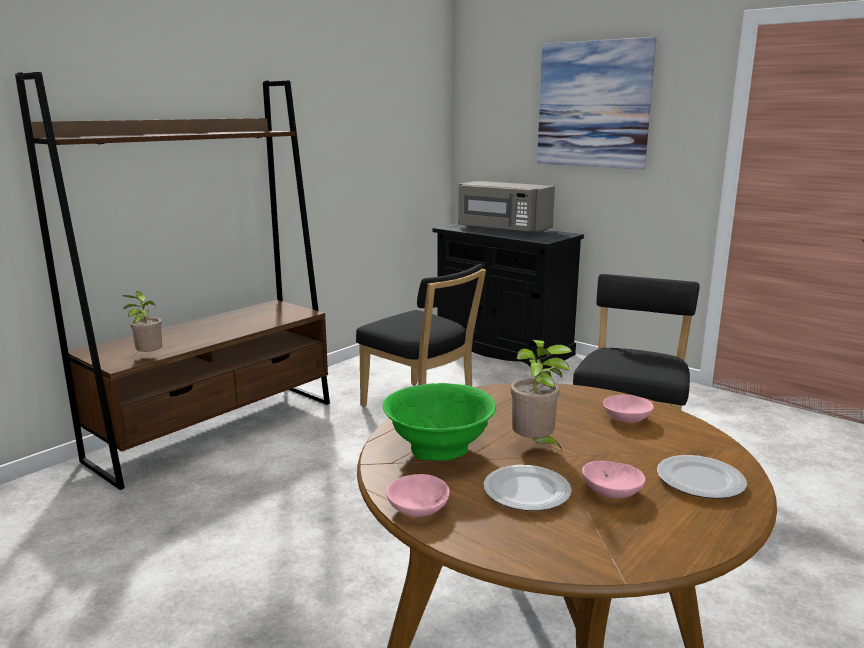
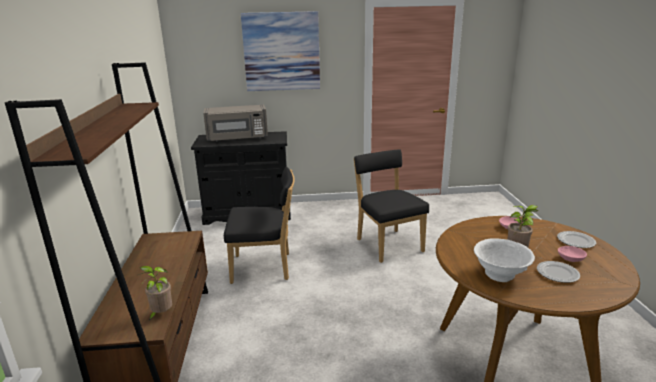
camera: 45 degrees left, 5 degrees up
green bowl [383,383,496,461] -> white bowl [474,238,535,282]
pink bowl [386,474,450,517] -> none

